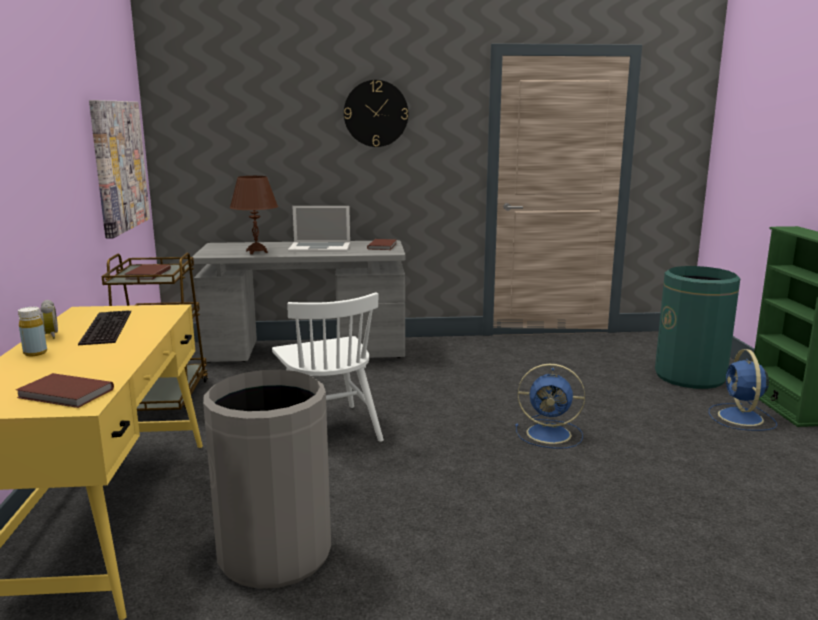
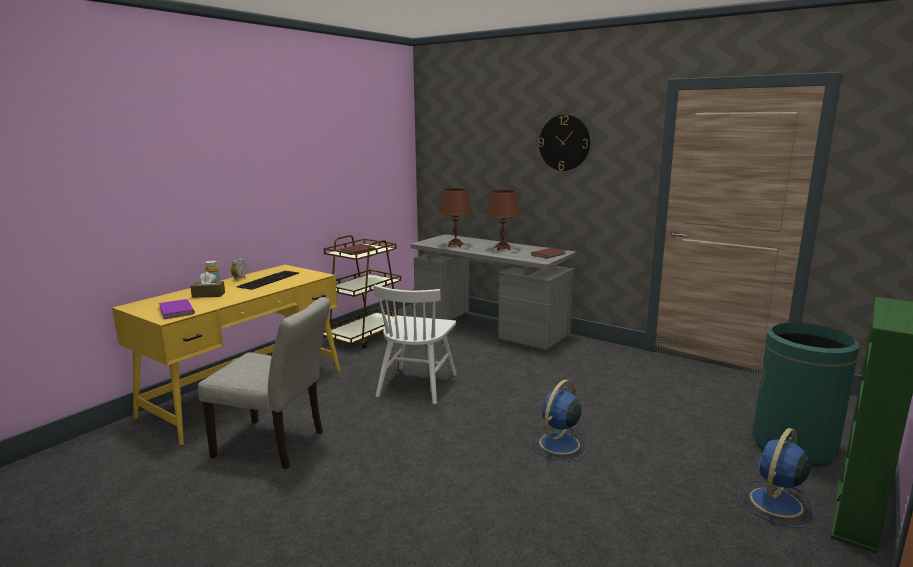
camera: 40 degrees right, 0 degrees up
brown book [16,373,114,408] -> purple book [159,299,195,319]
picture [89,100,150,239] -> none
grey trash can [203,370,331,589] -> grey chair [198,297,330,469]
laptop [288,206,350,252] -> brown table lamp [485,190,522,250]
blue fan [515,364,585,449] -> blue fan turned 75 degrees clockwise [529,380,587,461]
none -> brown tissue box [190,272,225,298]

